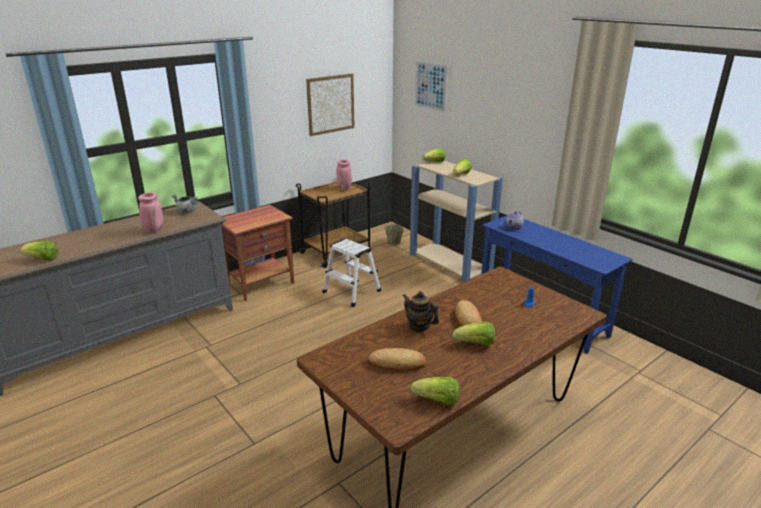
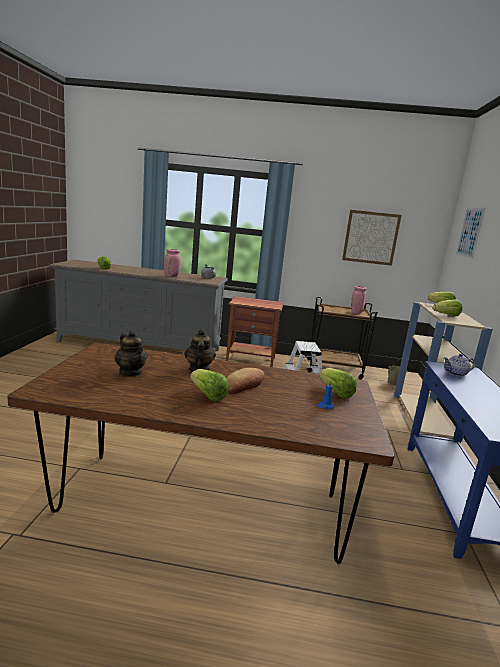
camera: 45 degrees right, 10 degrees down
bread [369,348,426,371] -> teapot [115,330,148,376]
lettuce [411,377,459,405] -> lettuce moved to [319,368,357,398]

